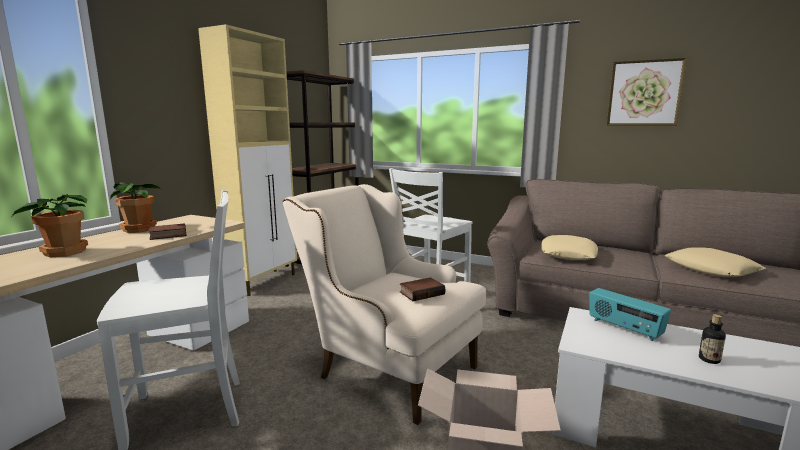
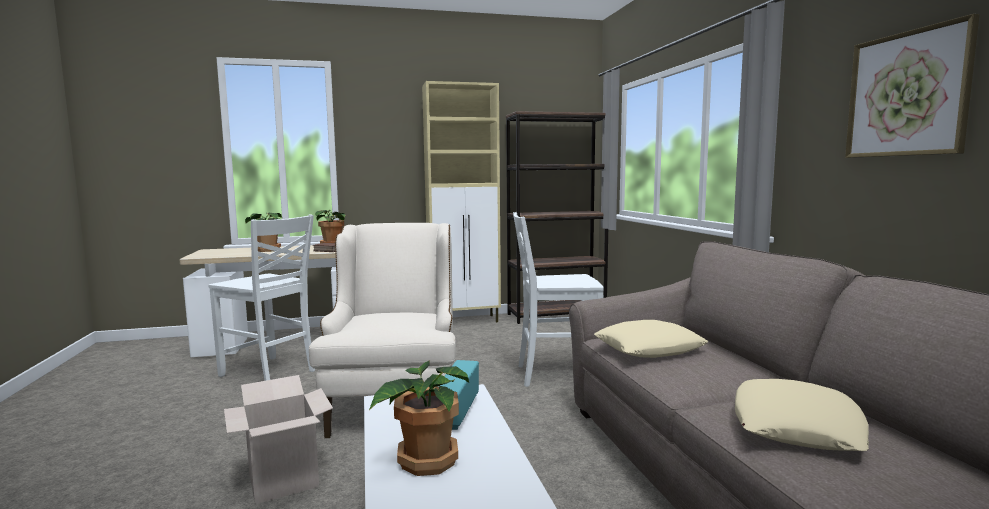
camera: 50 degrees right, 5 degrees down
book [400,277,445,301] -> none
bottle [699,314,726,364] -> potted plant [369,361,469,476]

